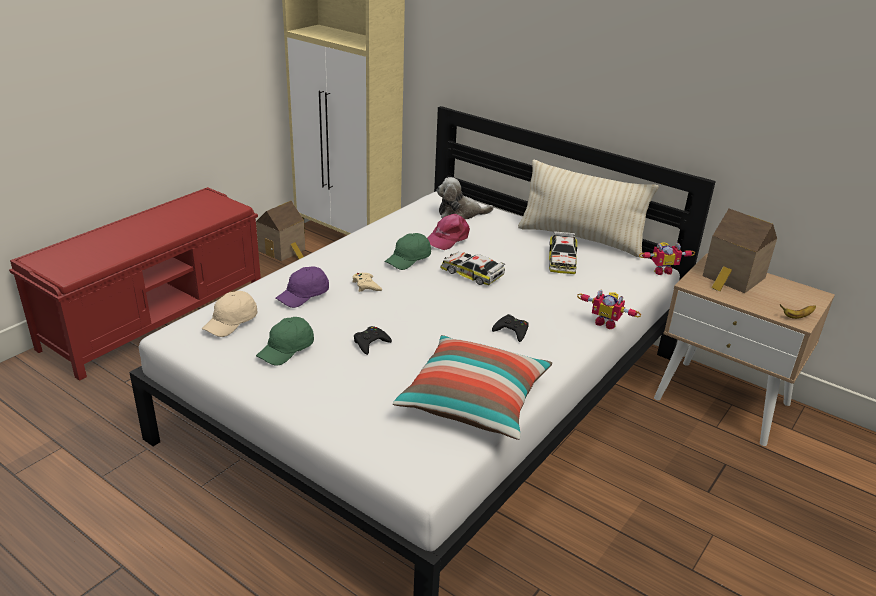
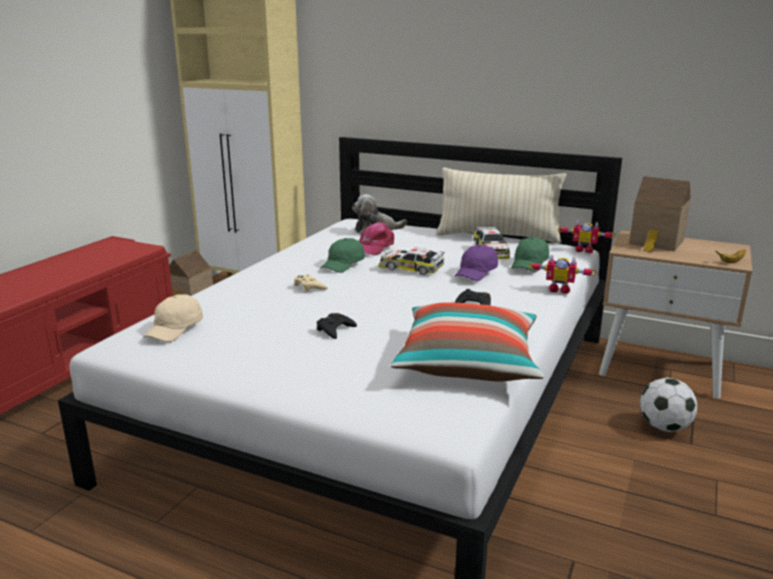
camera: 10 degrees left, 10 degrees down
green cap [256,317,314,366] -> green cap moved to [511,237,549,272]
purple cap [276,266,329,308] -> purple cap moved to [454,245,498,281]
toy robot [639,242,695,275] -> toy robot turned 45 degrees clockwise [557,220,616,253]
none -> football [640,378,697,432]

